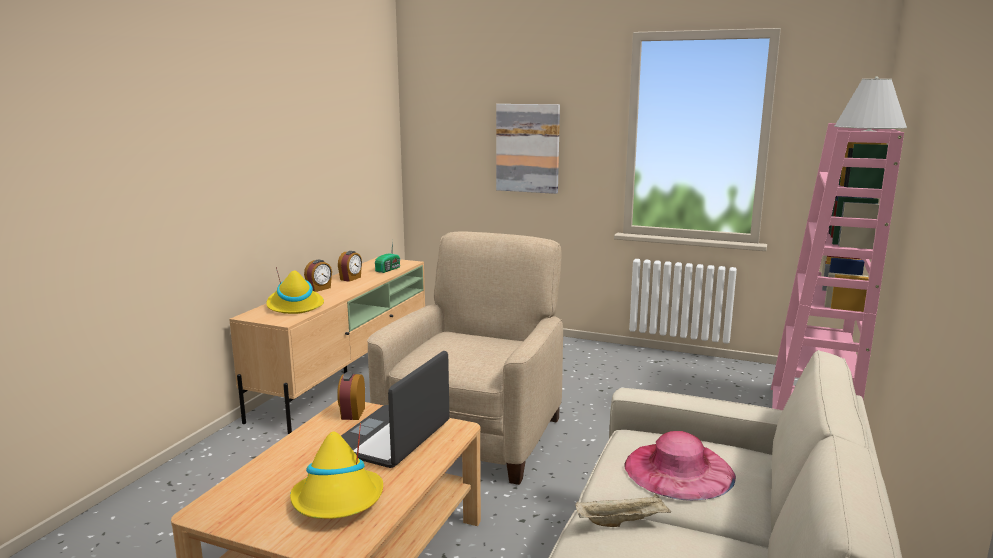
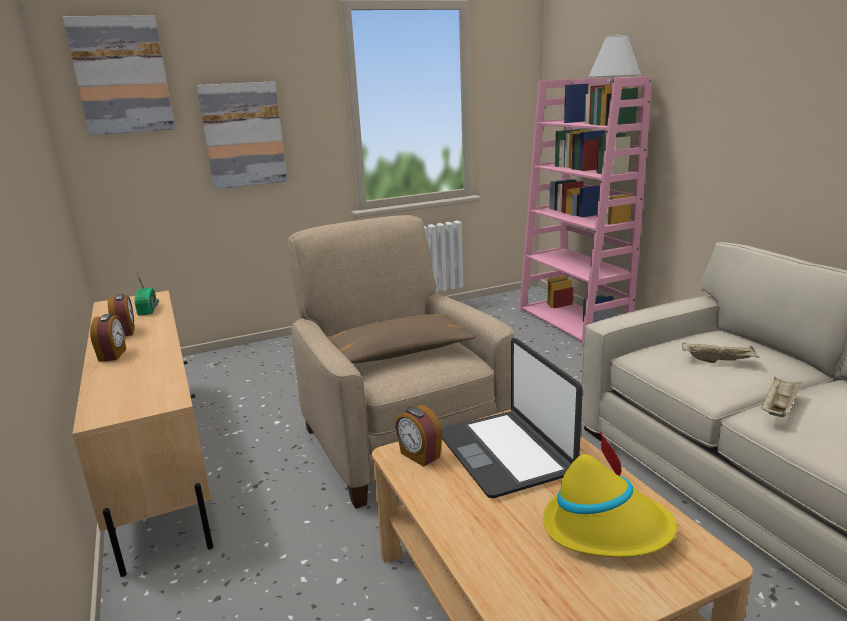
camera: 45 degrees left, 5 degrees up
yellow hat [266,267,324,314] -> none
pink hat [624,431,736,501] -> beige tray [682,342,759,363]
none -> picture [63,15,175,135]
none -> brown pillow [328,314,476,364]

